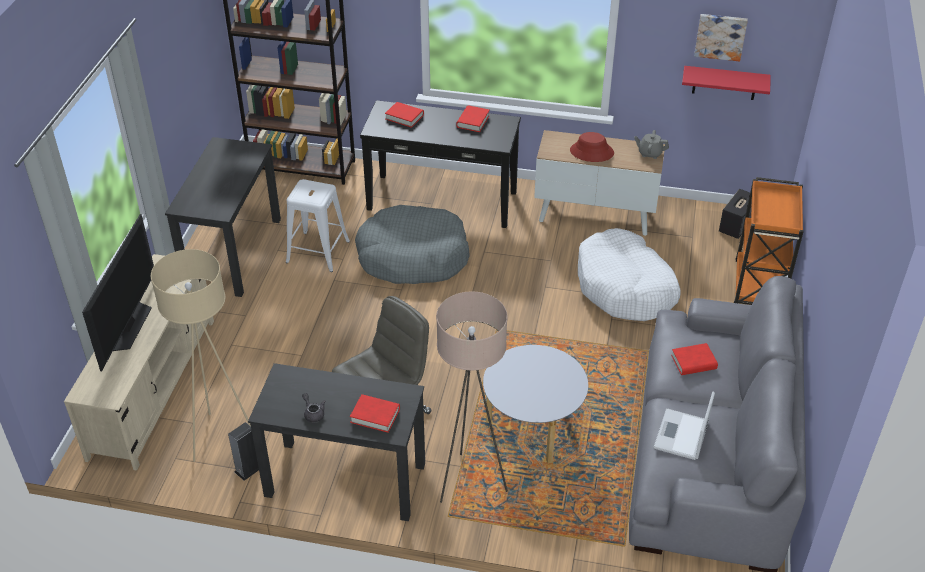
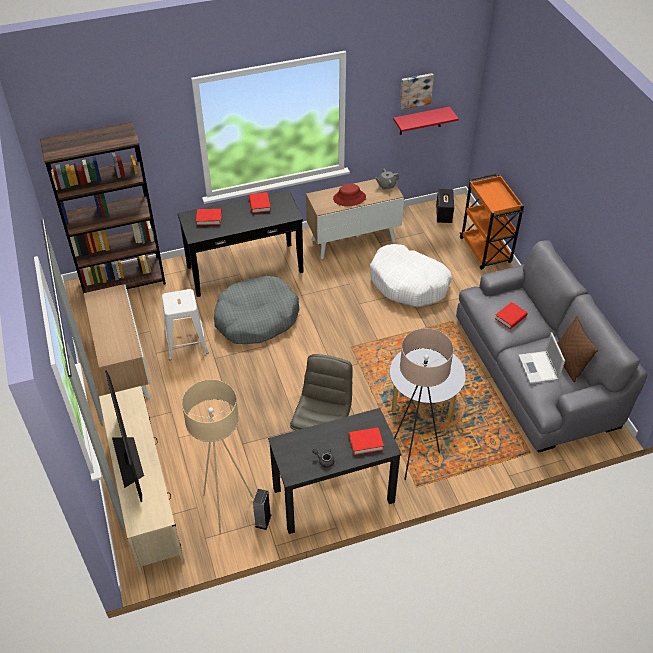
camera: 30 degrees left, 5 degrees up
black desk [165,137,281,297] -> cabinet [84,284,151,399]
none -> brown pillow [557,316,599,382]

